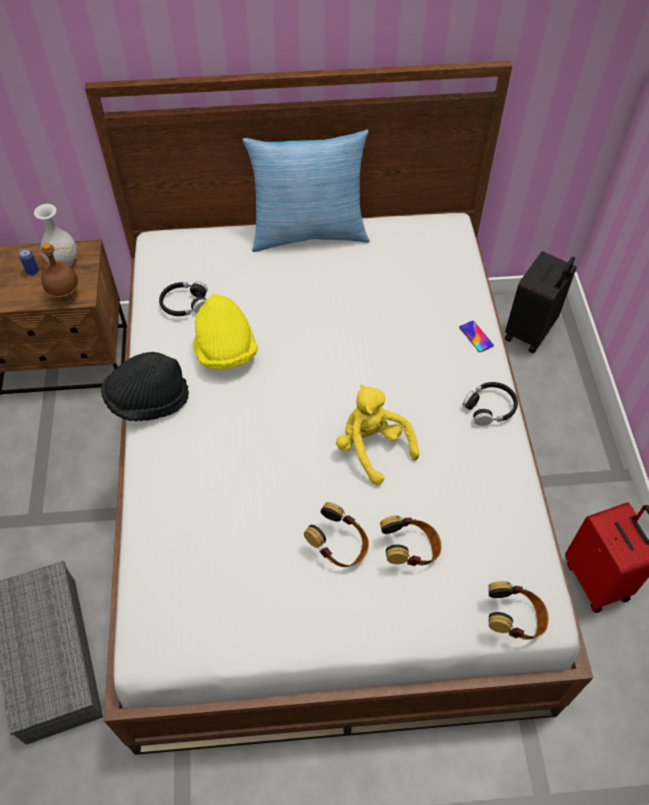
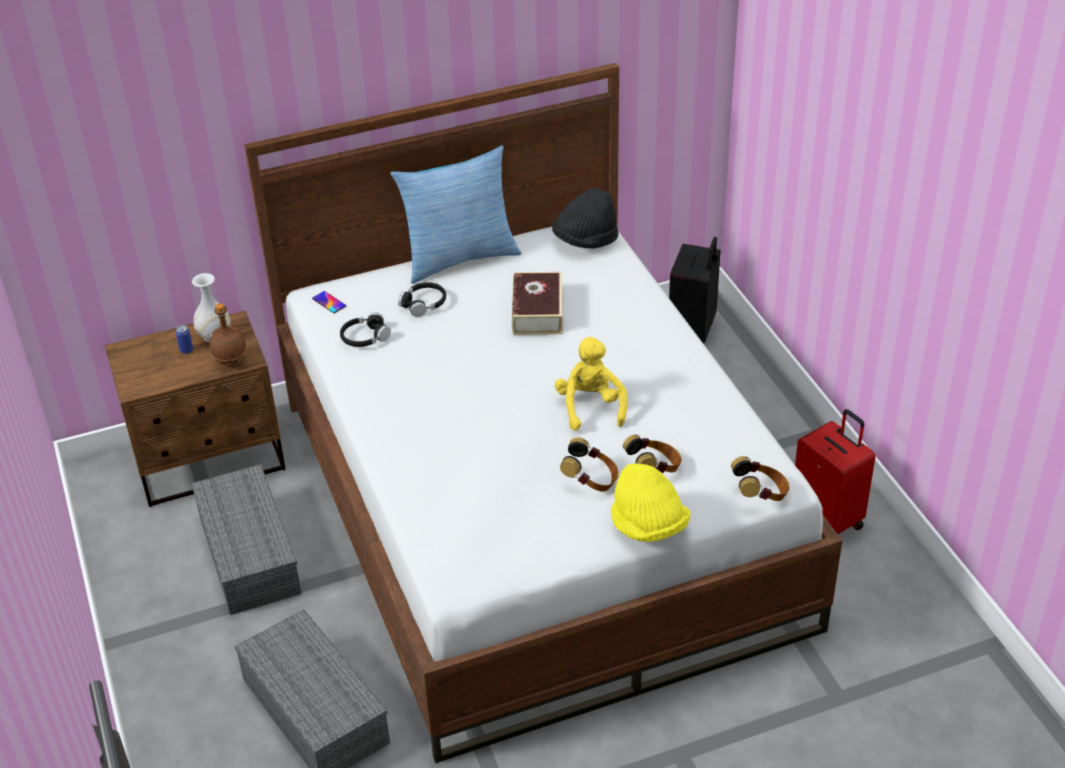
camera: 15 degrees left, 15 degrees down
black hat [101,352,189,421] -> black hat moved to [552,188,619,249]
yellow hat [193,294,258,369] -> yellow hat moved to [611,463,691,542]
yellow plush toy [336,384,419,485] -> yellow plush toy turned 45 degrees clockwise [555,337,628,431]
phone [459,321,494,352] -> phone moved to [312,291,346,313]
black headphones [462,382,518,426] -> black headphones moved to [398,282,446,317]
none -> grey storage box [191,464,302,615]
none -> book [512,272,562,335]

